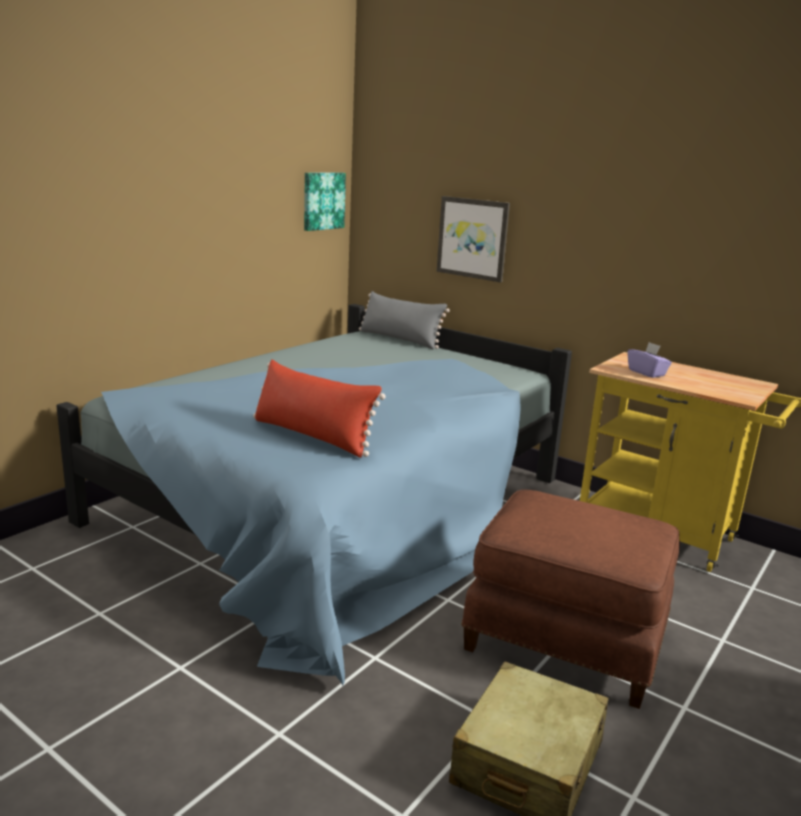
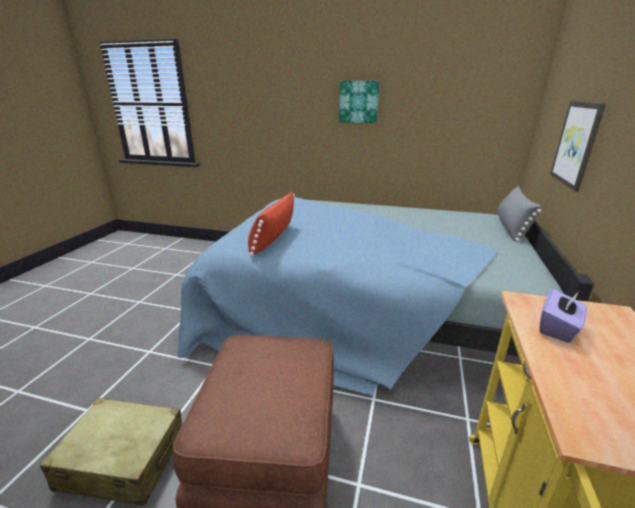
camera: 70 degrees right, 5 degrees up
picture [304,173,346,231] -> picture moved to [339,81,380,123]

